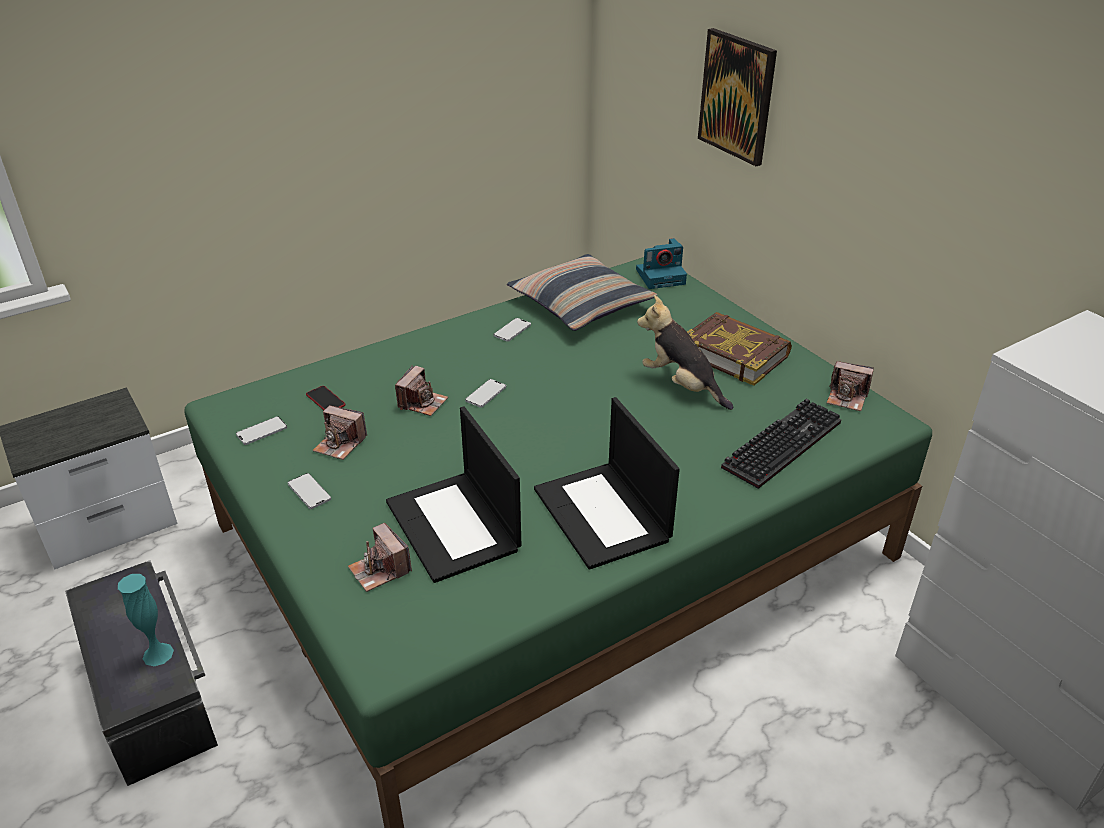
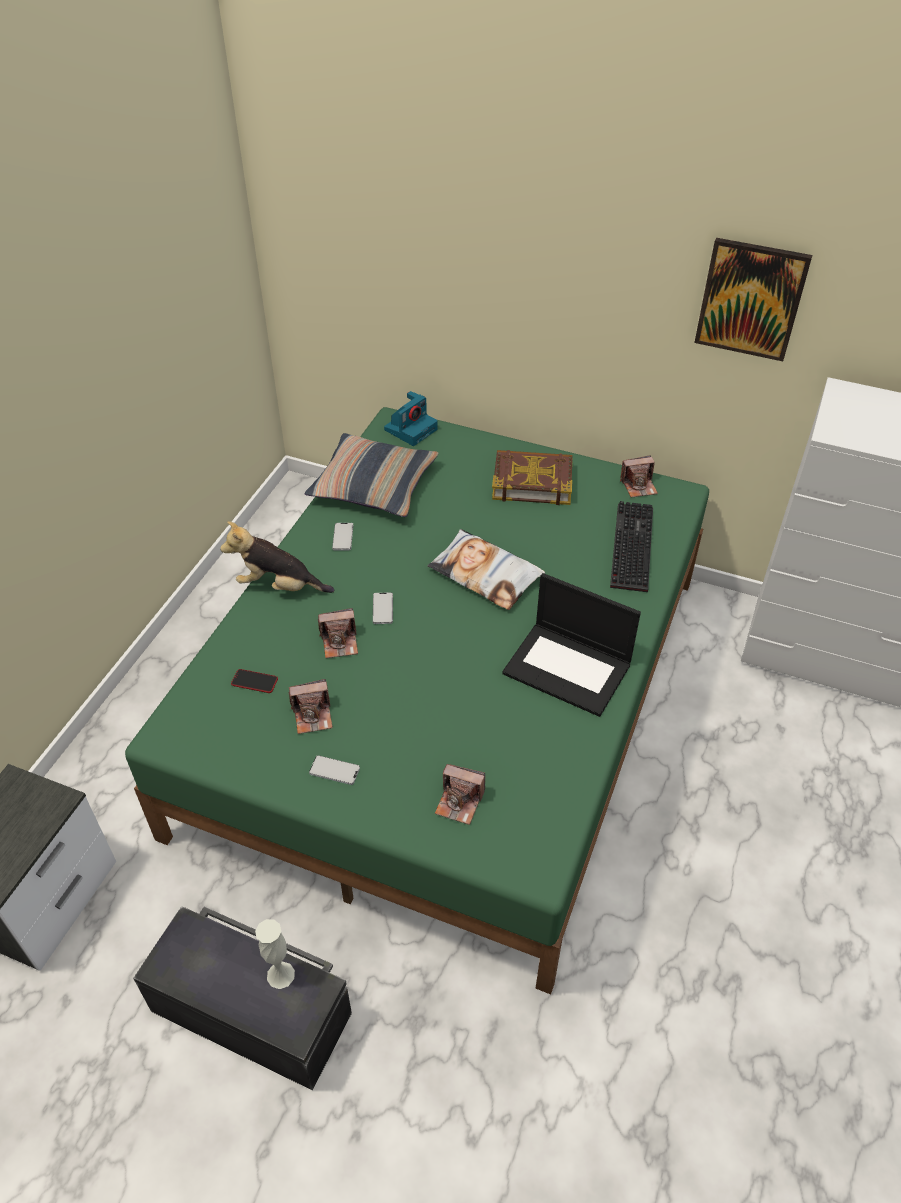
camera: 35 degrees left, 10 degrees up
turquoise vase [118,574,174,666] -> white vase [255,919,295,989]
phone [236,416,287,445] -> none
laptop [386,406,521,583] -> none
camera [395,365,448,416] -> camera turned 90 degrees clockwise [318,608,358,658]
plush toy [637,295,733,410] -> plush toy moved to [220,521,334,593]
picture [698,28,777,166] -> picture moved to [694,238,812,361]
none -> pillow [428,529,545,610]

